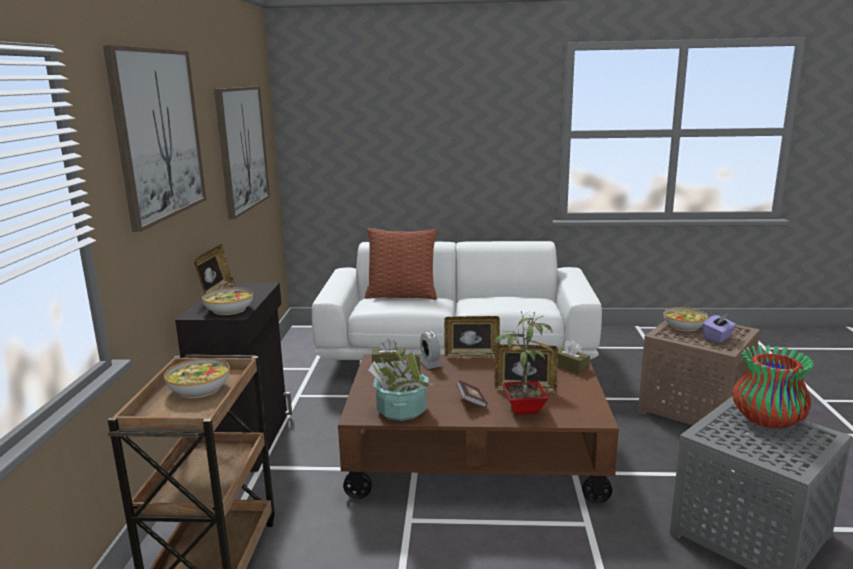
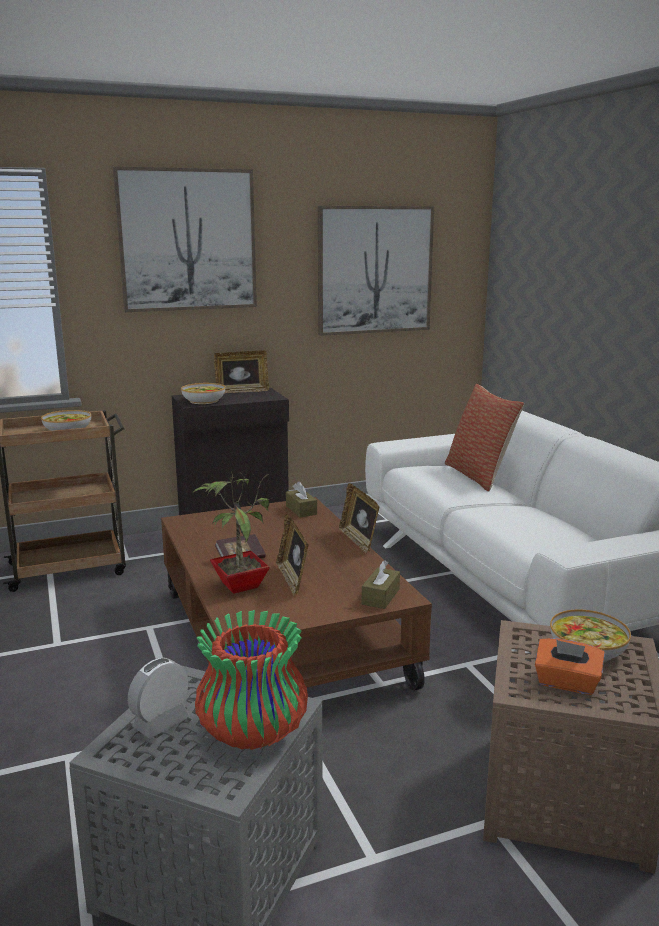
camera: 65 degrees right, 0 degrees up
potted plant [369,349,434,421] -> none
alarm clock [420,331,442,369] -> alarm clock moved to [128,658,189,738]
purple tissue box [702,313,736,343] -> orange tissue box [535,638,605,695]

